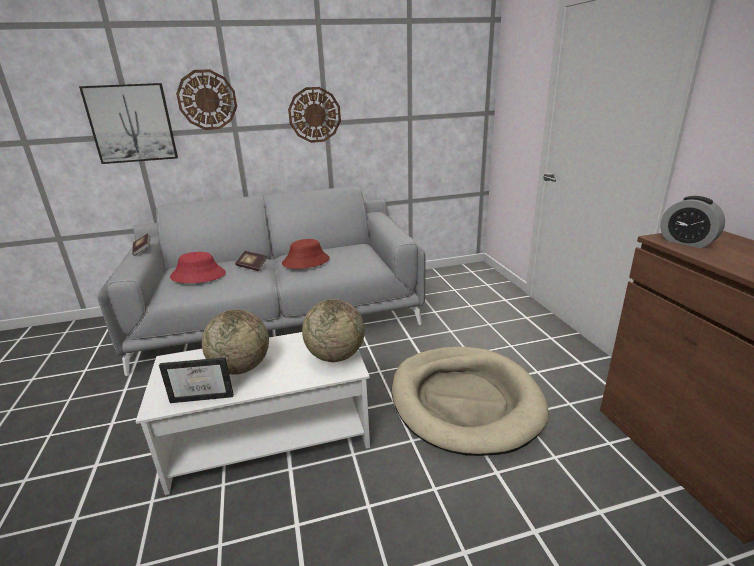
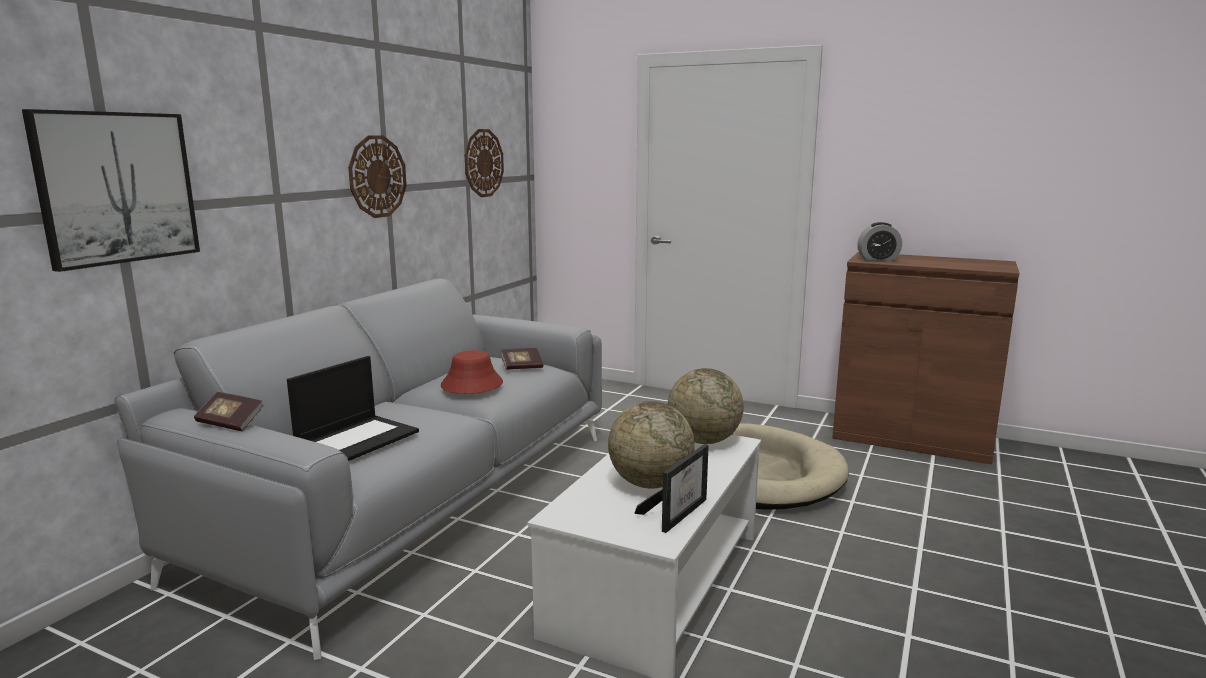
camera: 50 degrees left, 10 degrees down
red hat [170,252,226,283] -> laptop [287,356,419,461]
wall clock [176,69,237,130] -> wall clock moved to [465,129,504,197]
book [235,251,267,271] -> book moved to [500,348,544,370]

